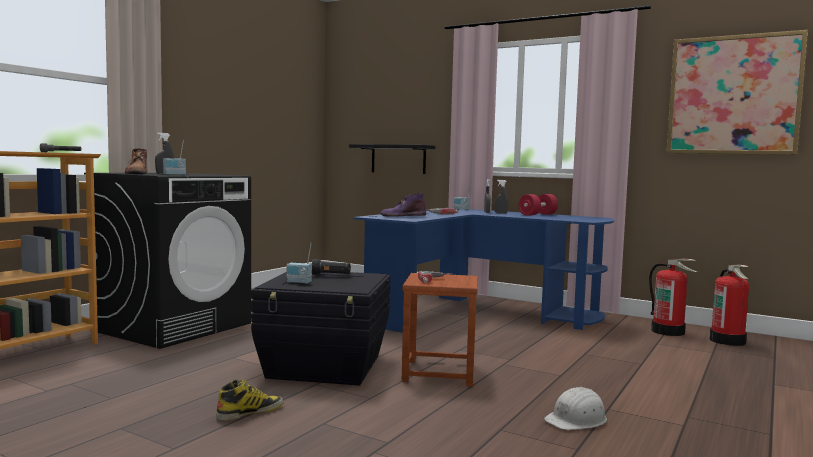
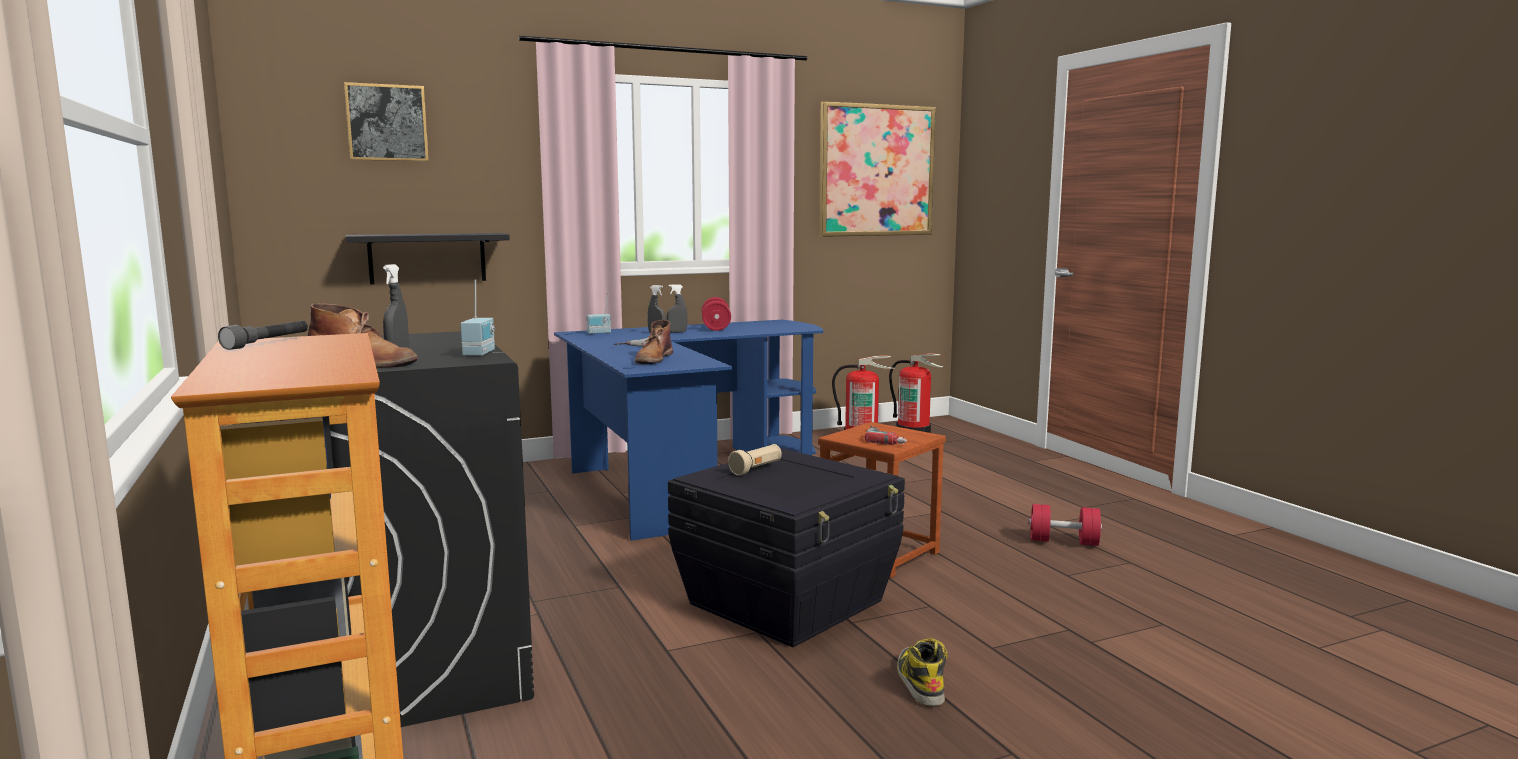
camera: 55 degrees left, 5 degrees up
radio [287,243,312,284] -> none
black flashlight [312,259,351,275] -> beige flashlight [728,444,782,475]
purple boot [380,193,426,217] -> brown boot [635,320,673,364]
white hard hat [544,386,607,430] -> red dumbbell [1029,504,1102,546]
none -> picture [344,82,429,161]

